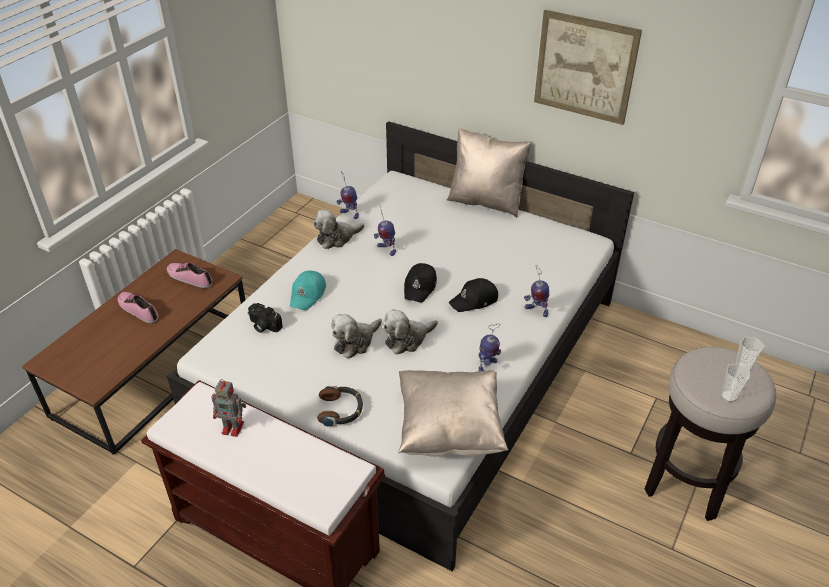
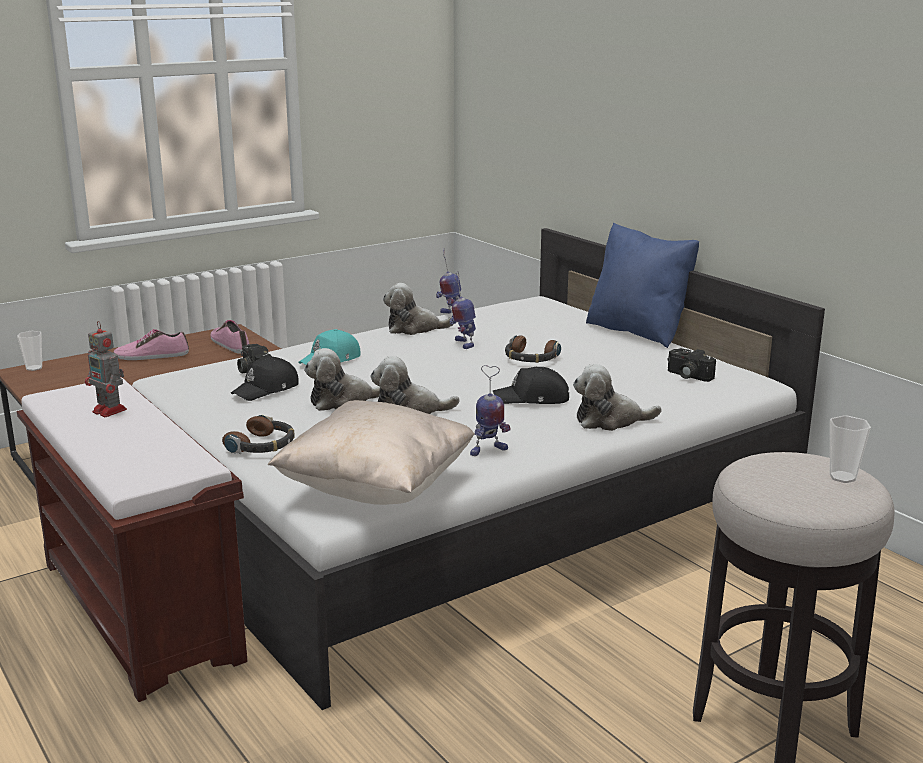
camera: 25 degrees right, 20 degrees down
shoe [118,292,159,323] -> shoe turned 75 degrees counterclockwise [114,329,189,360]
black cap [404,263,437,302] -> black cap moved to [231,356,299,401]
beige pillow [447,128,531,217] -> blue pillow [586,223,699,348]
toy robot [524,265,549,317] -> plush toy [573,364,661,431]
picture [534,10,642,125] -> none
cup [721,364,750,402] -> cup moved to [17,331,42,371]
none -> headphones [505,335,561,363]
none -> camera [667,348,716,382]

